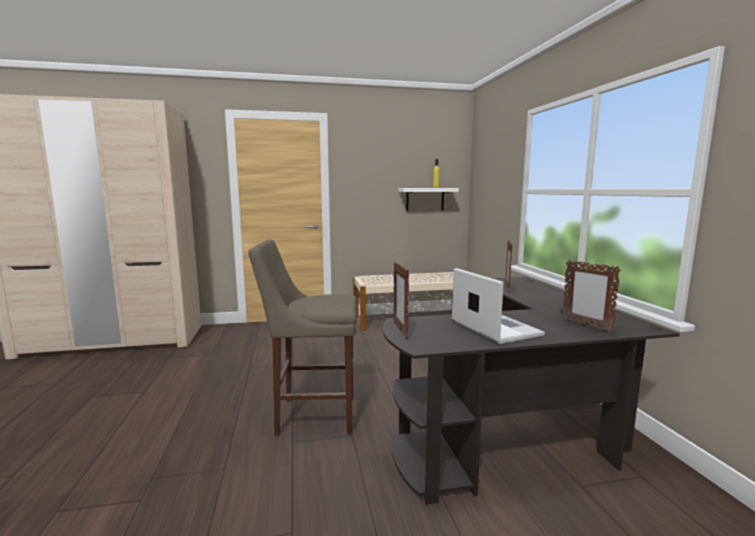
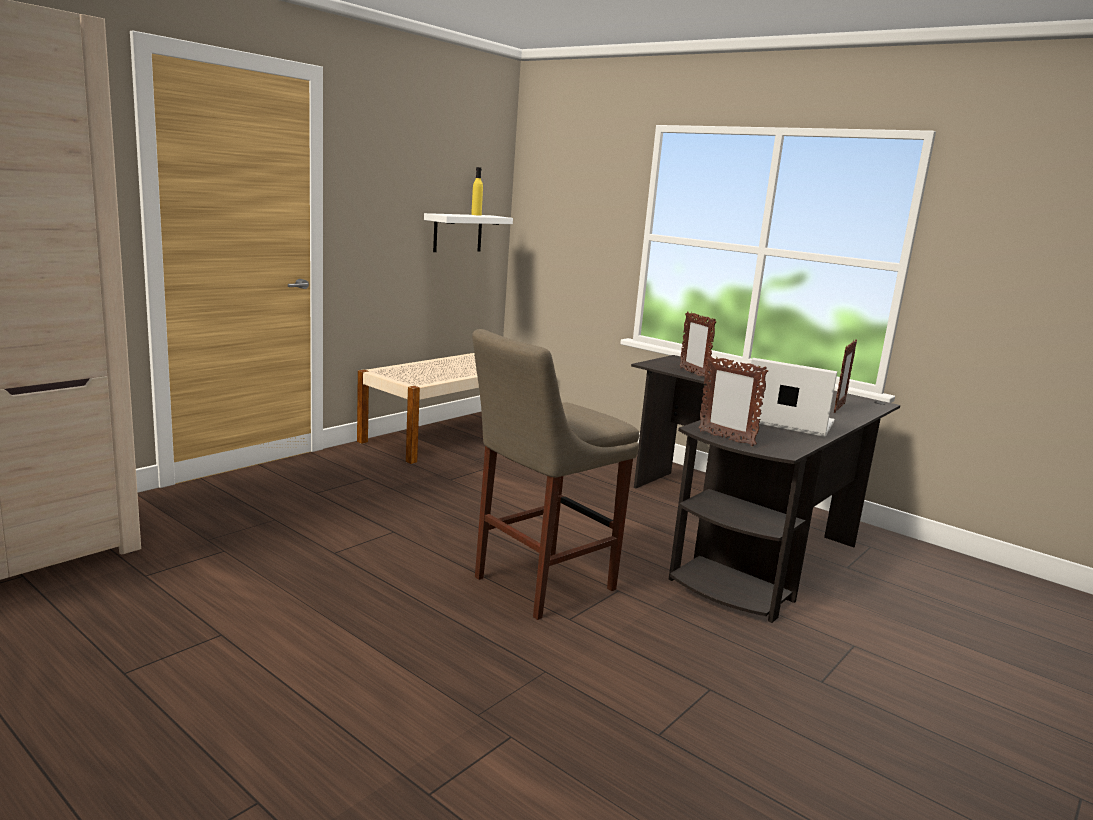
camera: 40 degrees left, 5 degrees up
picture frame [562,260,621,333] -> picture frame turned 75 degrees counterclockwise [834,339,857,413]

